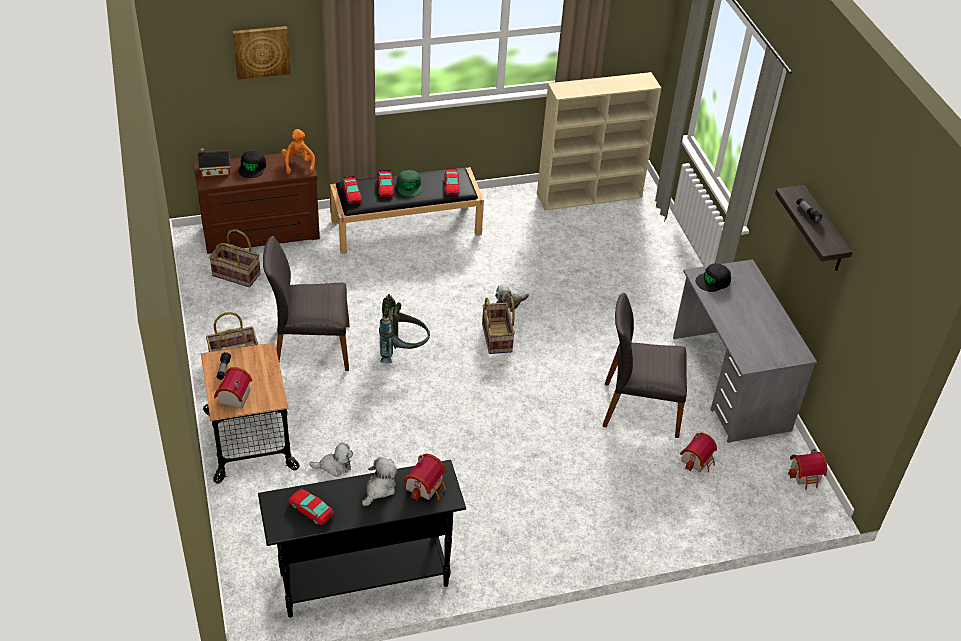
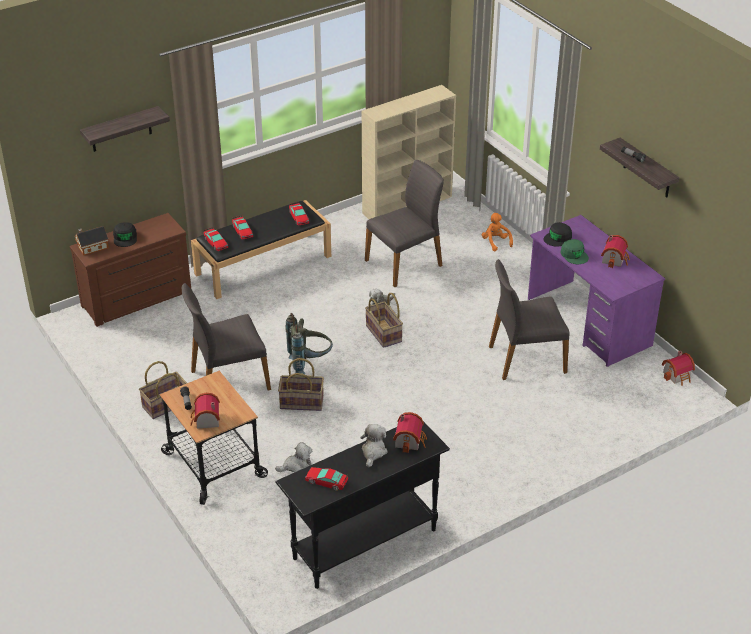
camera: 15 degrees left, 5 degrees down
basket [209,229,261,287] -> basket moved to [278,358,324,411]
picture [233,26,291,79] -> shelf [80,106,170,152]
orange plush toy [281,129,315,174] -> orange plush toy moved to [482,213,513,251]
green cap [397,170,422,197] -> green cap moved to [560,239,589,264]
grey desk [673,259,817,443] -> purple desk [528,215,665,367]
toy house [680,433,717,473] -> toy house moved to [601,235,630,268]
none -> grey chair [365,160,444,287]

